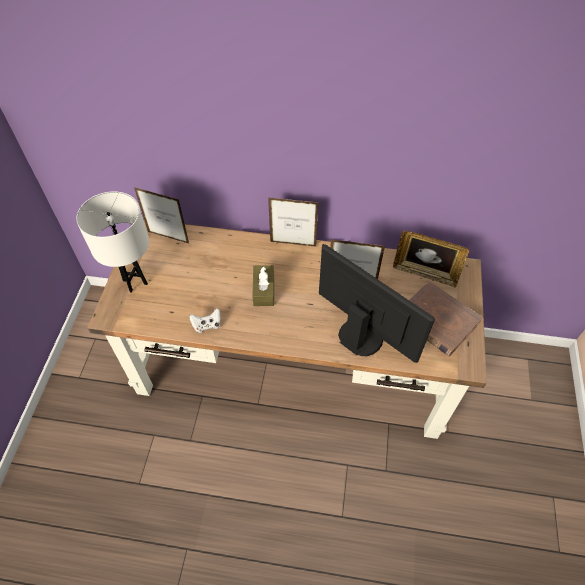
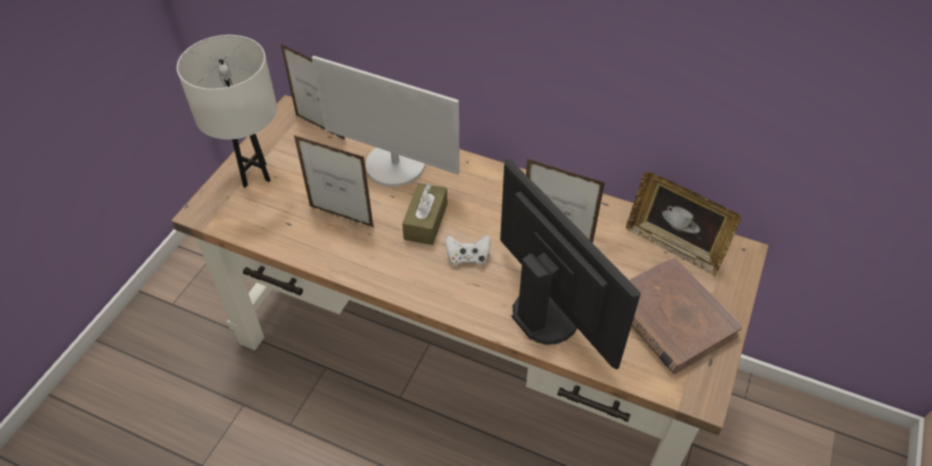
camera: 15 degrees right, 5 degrees down
white game controller [190,308,221,333] -> white game controller moved to [445,235,491,266]
picture frame [268,197,319,247] -> picture frame moved to [294,135,373,227]
none -> monitor [312,56,460,187]

